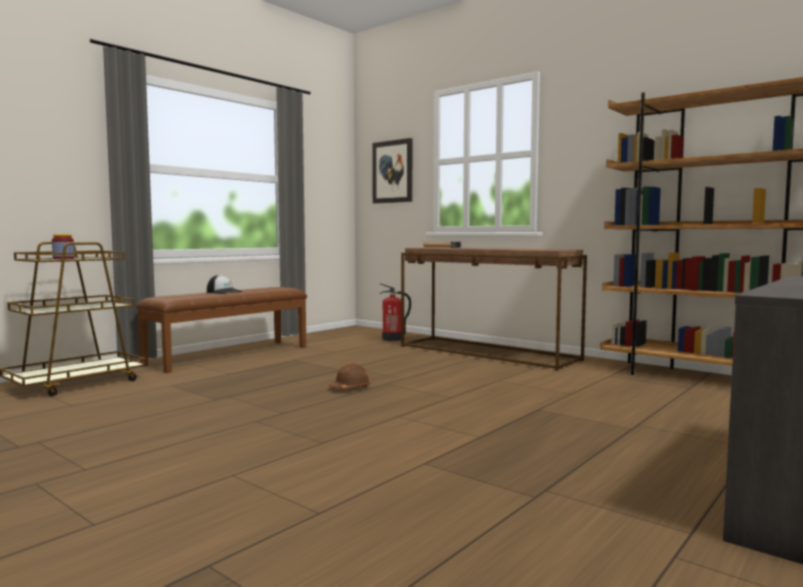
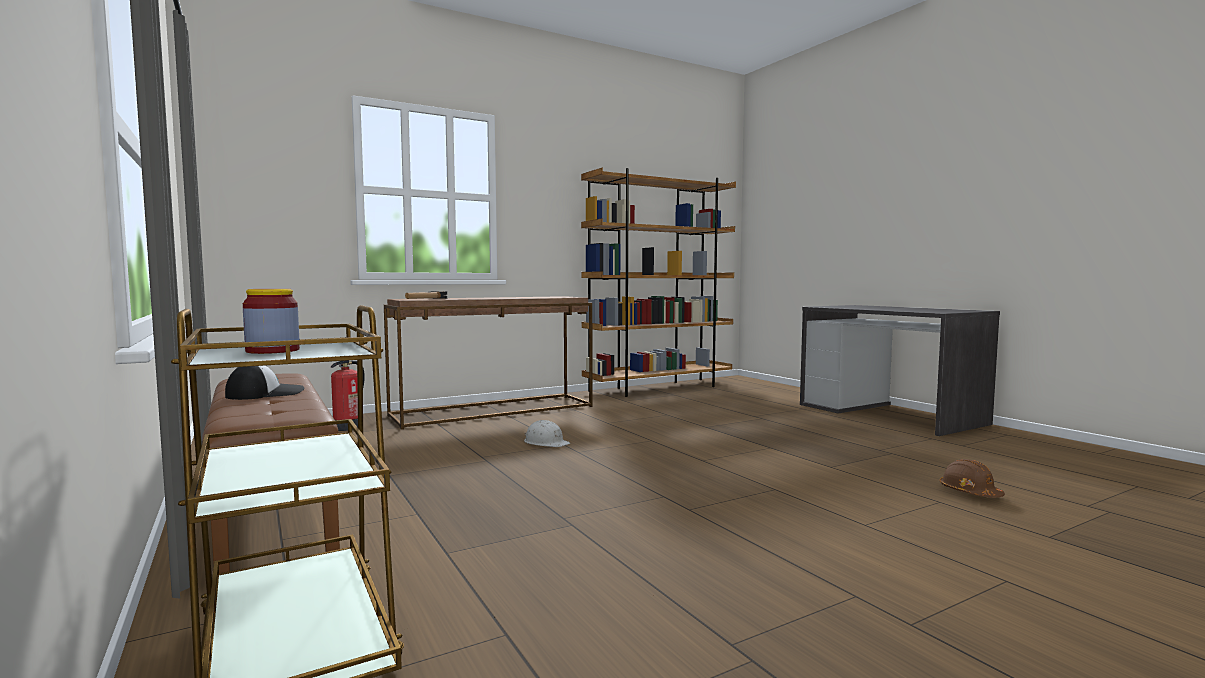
camera: 70 degrees left, 0 degrees up
brown hard hat [330,363,371,389] -> brown hard hat moved to [939,459,1005,498]
picture [372,138,412,203] -> none
none -> white hard hat [524,420,570,447]

